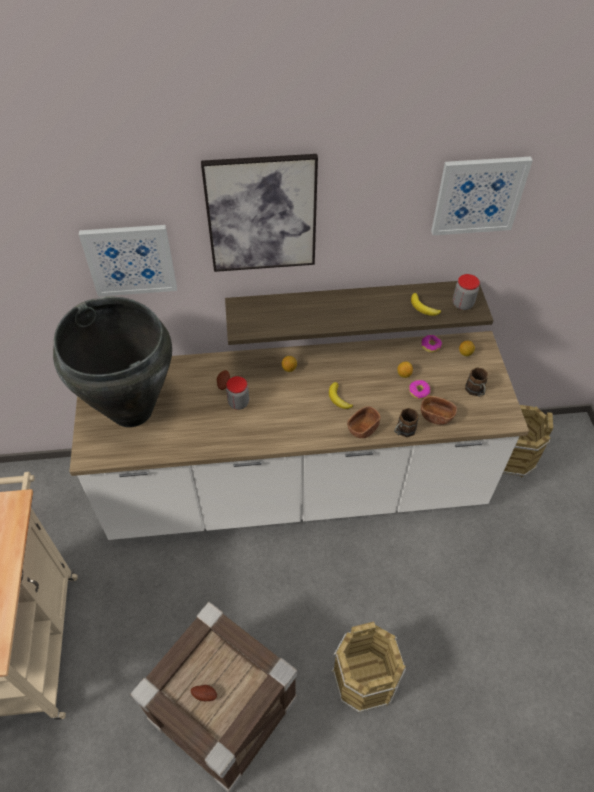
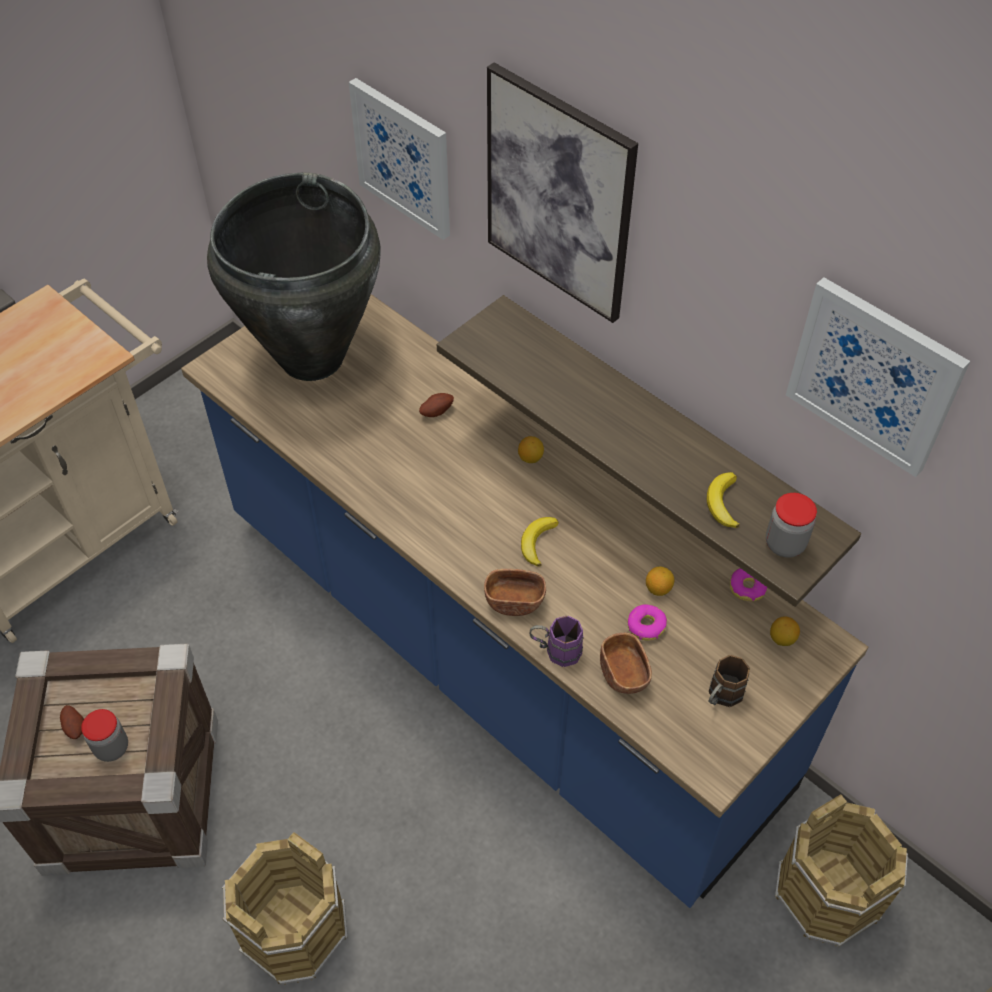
camera: 50 degrees right, 0 degrees up
white counter [69,331,529,540] -> blue counter [181,294,868,908]
jar [226,376,249,410] -> jar moved to [81,709,128,762]
brown mug [394,408,419,437] -> purple mug [530,616,584,667]

